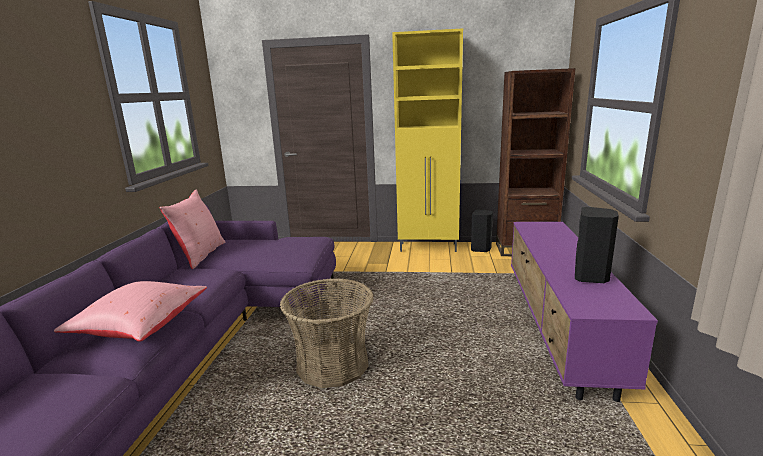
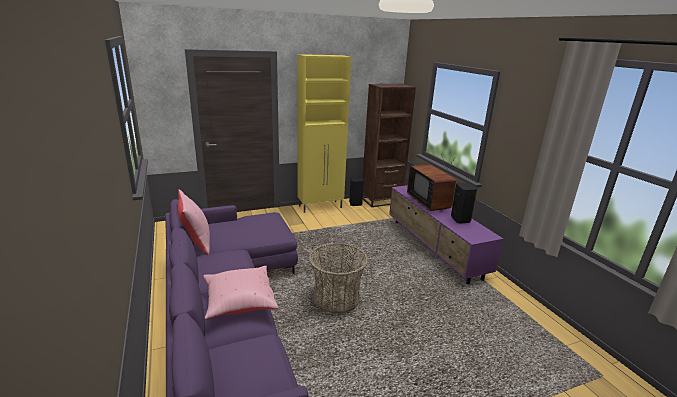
camera: 30 degrees left, 5 degrees up
none -> television [407,153,456,211]

